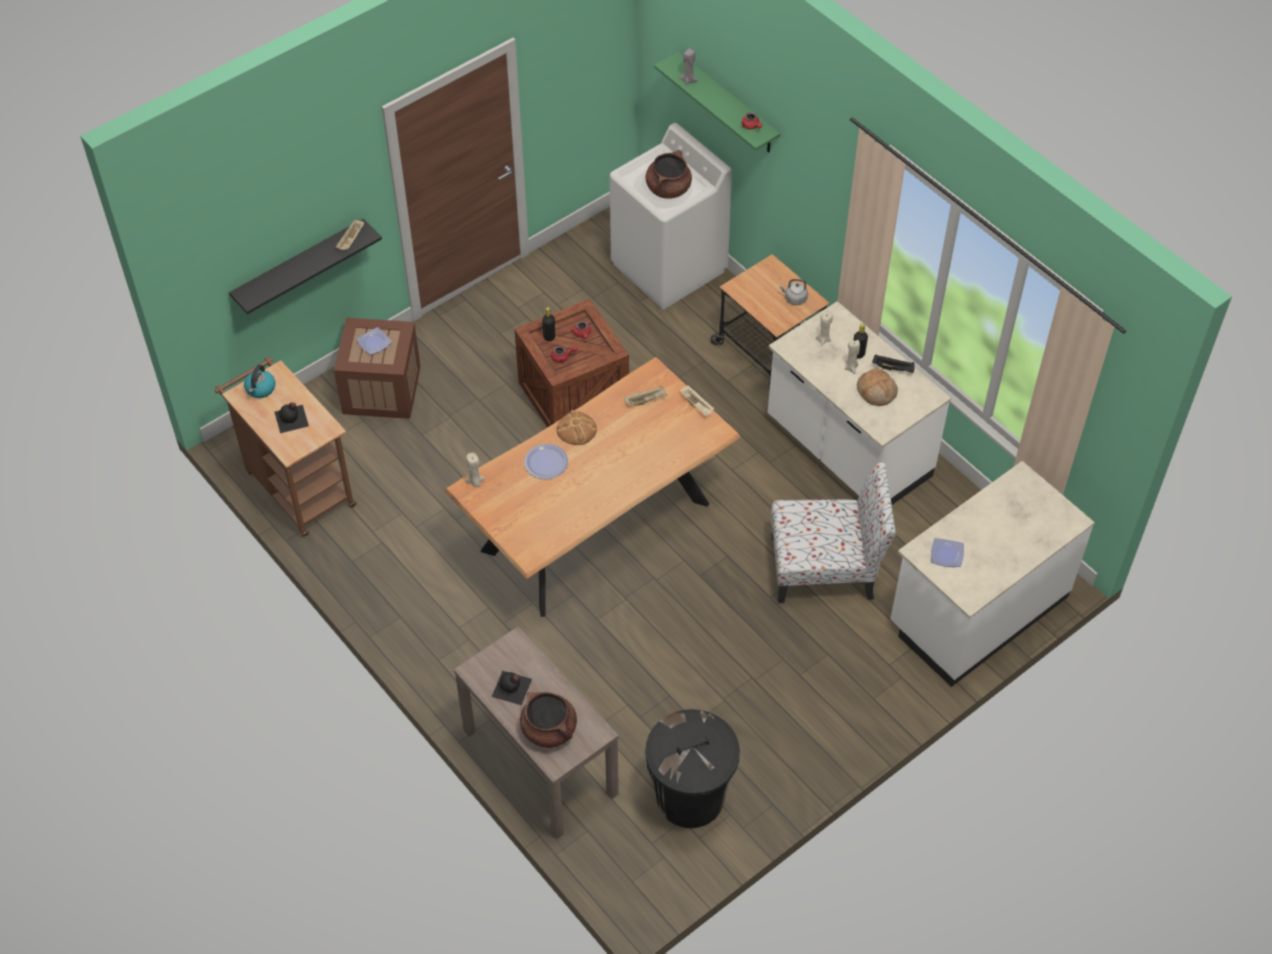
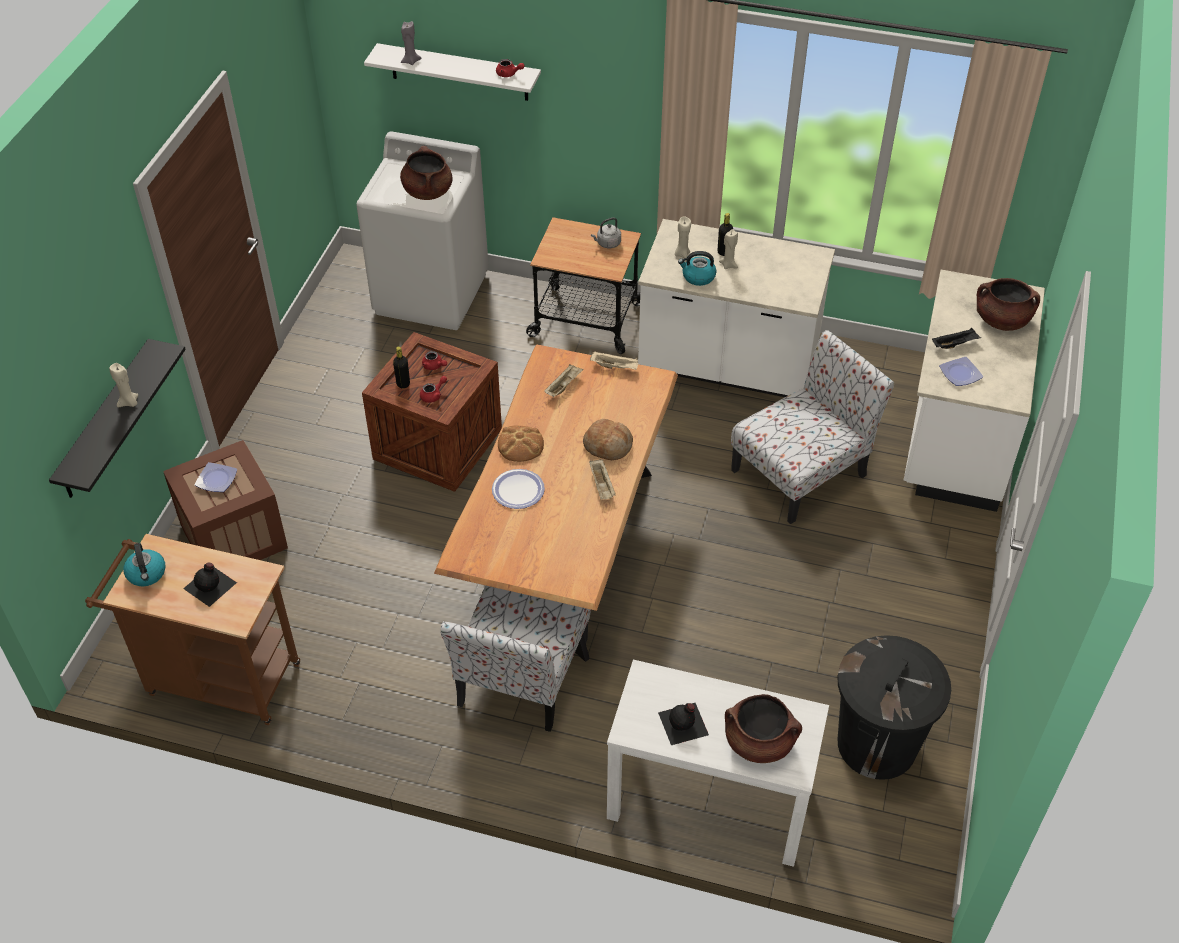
camera: 35 degrees left, 5 degrees down
beige tray [336,219,364,250] -> beige tray moved to [589,459,616,500]
brown console table [454,626,619,839] -> white console table [607,659,829,867]
beige candle [465,453,485,487] -> beige candle moved to [109,363,138,407]
green shelf [654,52,780,152] -> white shelf [364,43,541,101]
bread [857,369,898,406] -> bread moved to [583,419,633,460]
black tray [872,354,915,373] -> black tray moved to [932,328,981,349]
none -> chair [440,585,591,732]
none -> kettle [678,251,717,286]
none -> brown cooking pot [977,278,1040,331]

